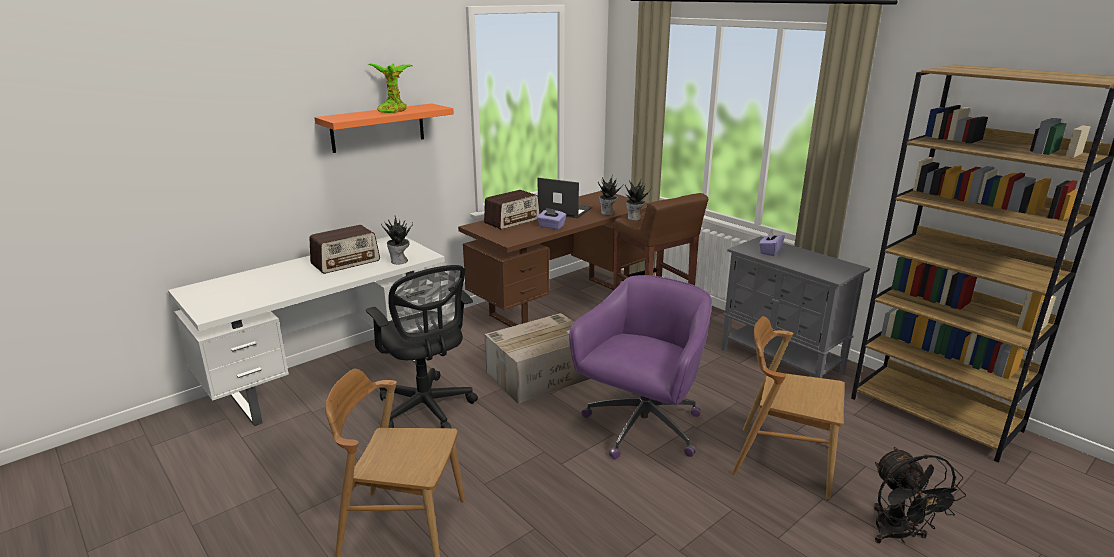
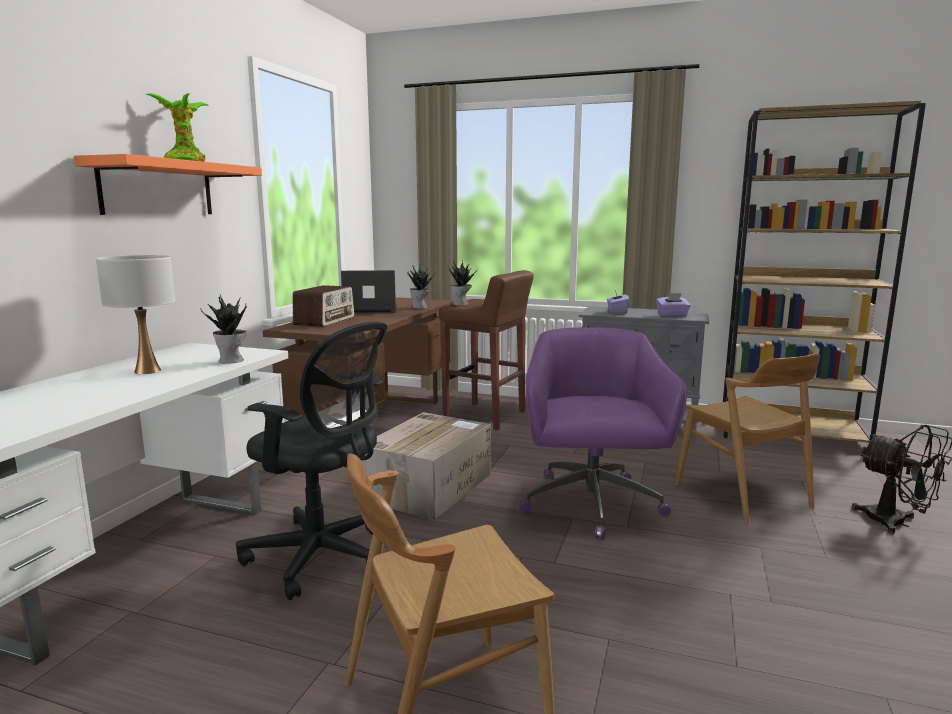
camera: 30 degrees left, 10 degrees down
radio [310,225,380,274] -> white table lamp [96,255,175,374]
purple tissue box [537,208,566,230] -> purple tissue box moved to [656,293,691,317]
brown chair [732,316,845,499] -> brown chair turned 105 degrees counterclockwise [675,353,820,525]

